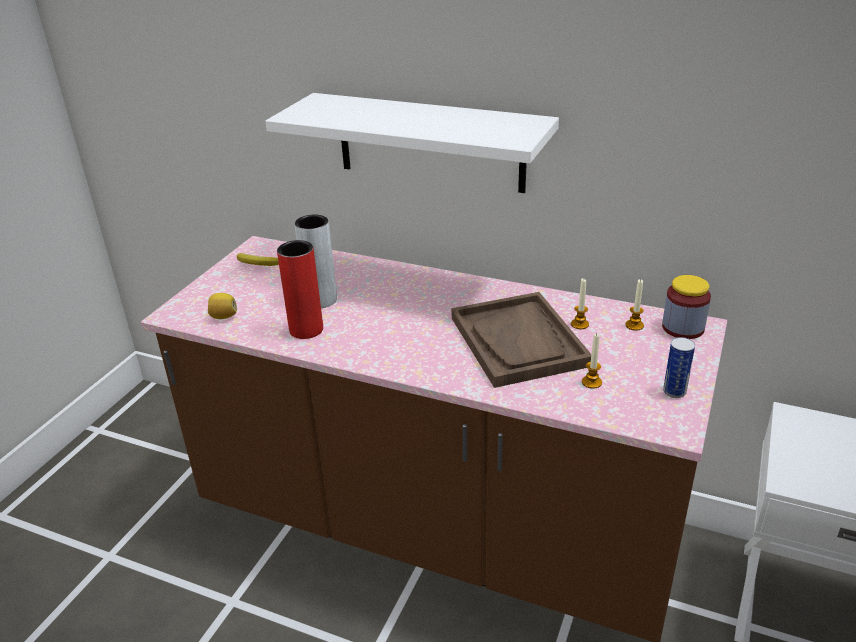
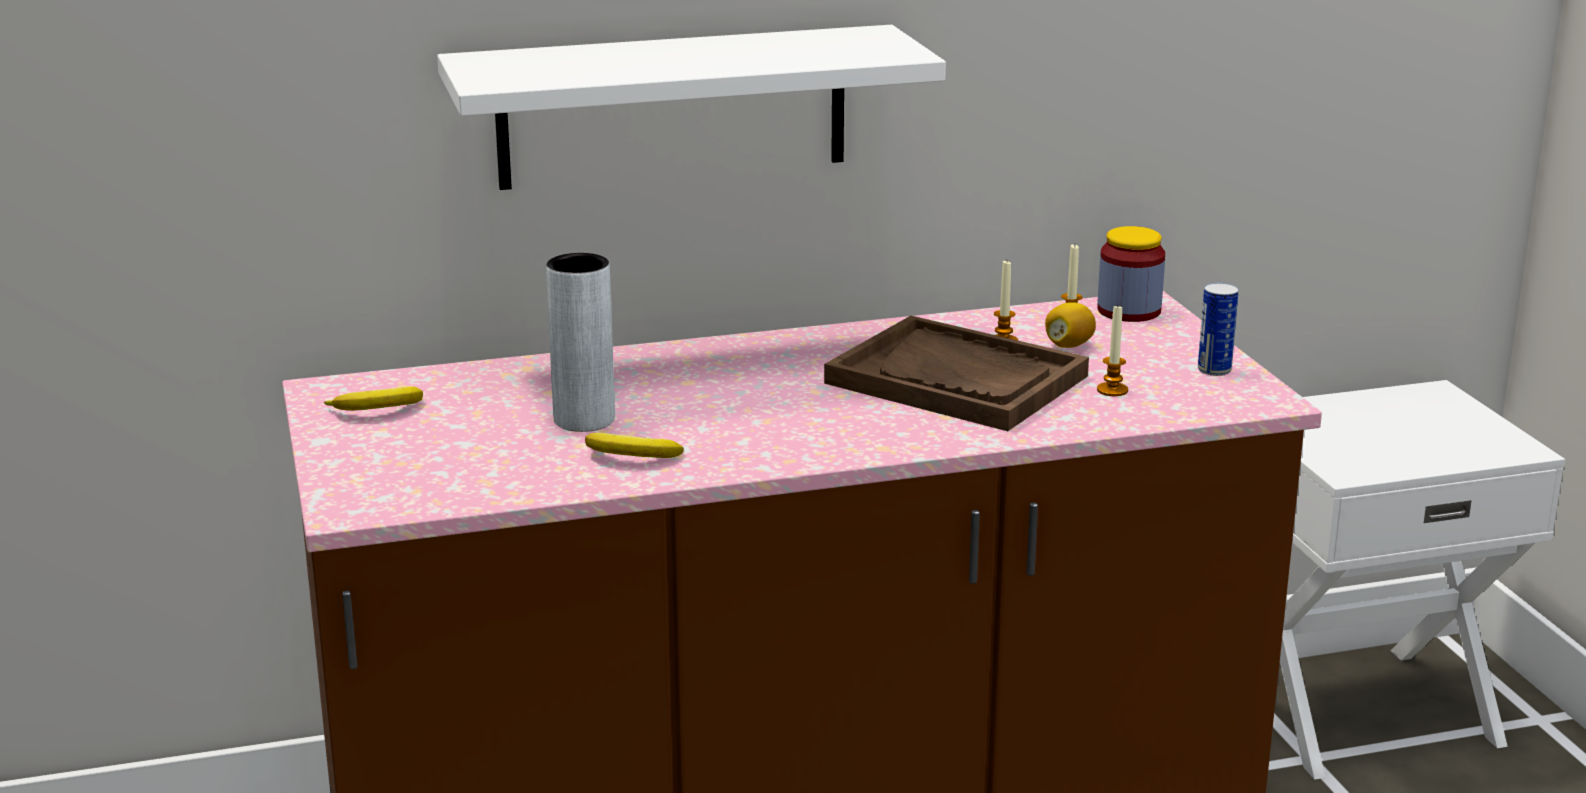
camera: 40 degrees left, 10 degrees down
lemon [208,293,237,319] -> lemon moved to [1045,302,1096,348]
red vase [277,240,323,339] -> banana [585,433,684,458]

